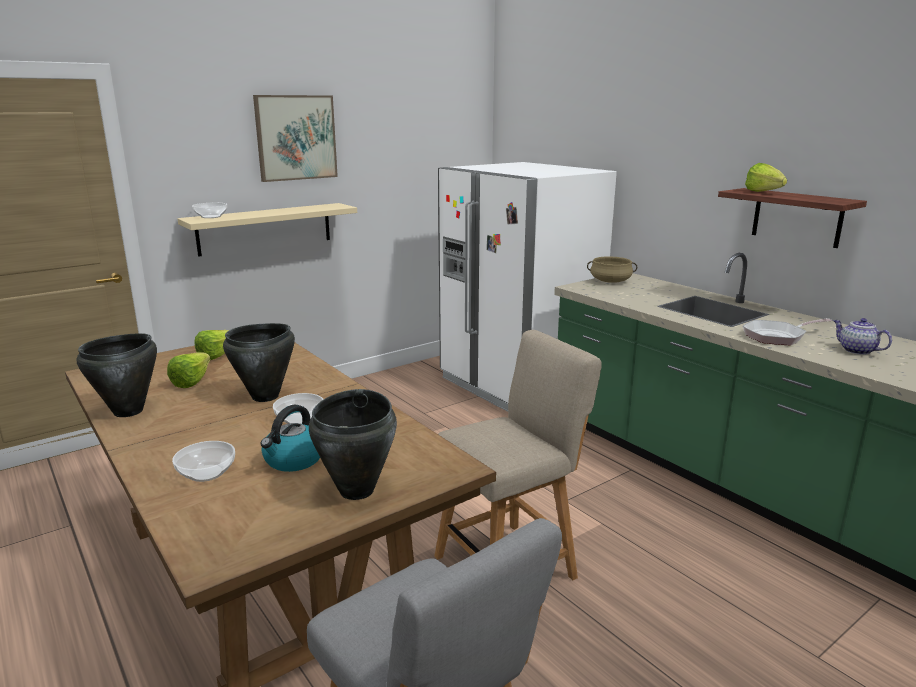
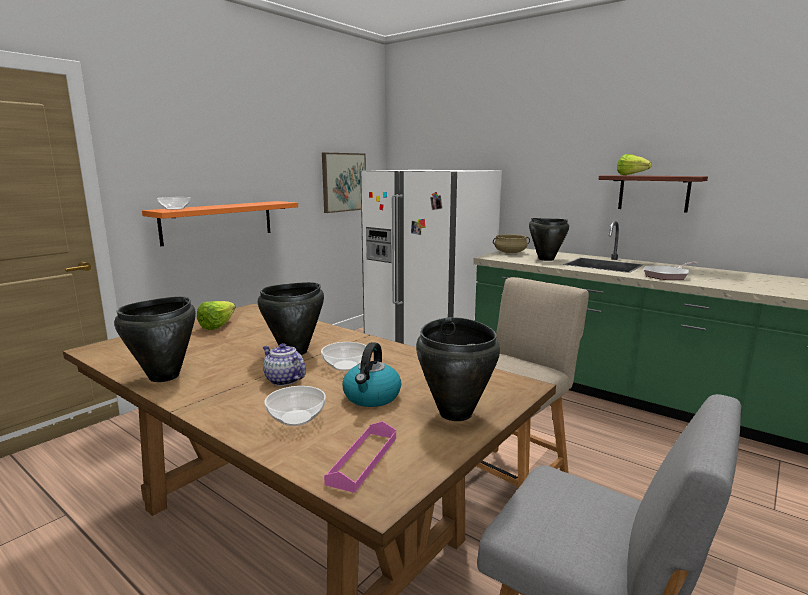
camera: 15 degrees left, 5 degrees down
lettuce [167,352,210,388] -> none
beige shelf [177,203,357,257] -> orange shelf [142,201,298,246]
picture [253,95,338,182] -> picture moved to [322,153,366,213]
teapot [833,318,892,355] -> teapot moved to [263,343,306,386]
none -> pink tray [324,421,396,493]
none -> black cooking pot [529,218,569,261]

